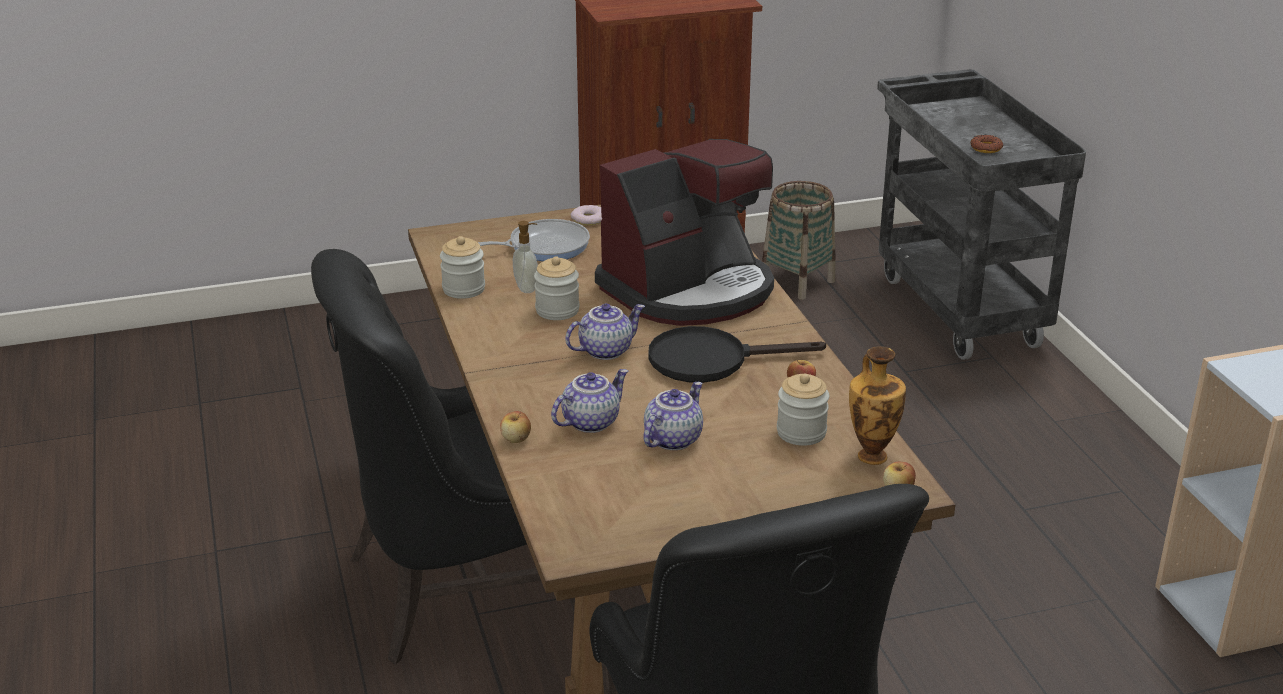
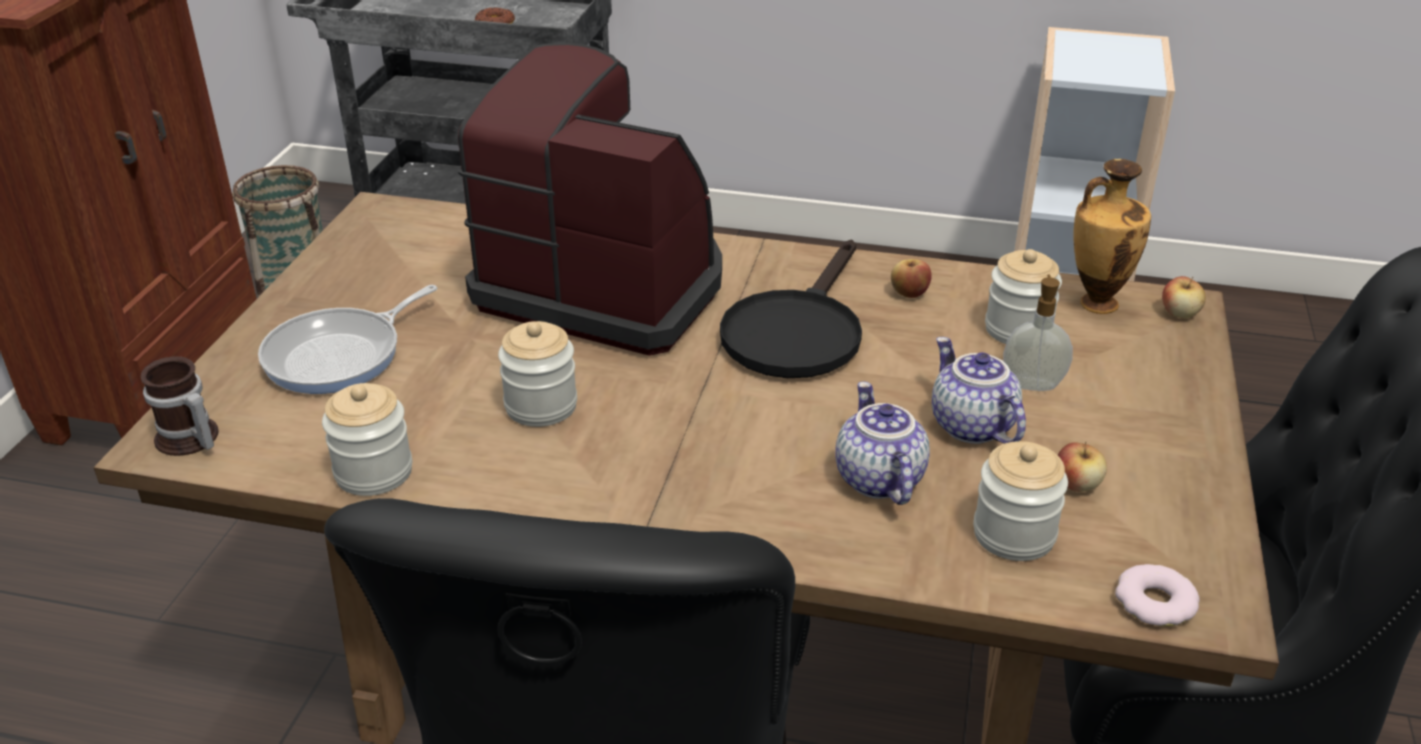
camera: 60 degrees left, 5 degrees up
frying pan [478,219,590,261] -> frying pan turned 150 degrees counterclockwise [258,285,438,394]
apple [500,411,531,443] -> apple moved to [1058,442,1107,492]
soap dispenser [513,221,538,293] -> soap dispenser moved to [1003,274,1073,391]
teapot [565,303,645,360] -> none
donut [571,205,602,225] -> donut moved to [1115,564,1200,627]
coffee machine [595,139,774,326] -> coffee machine turned 60 degrees counterclockwise [458,43,722,356]
none -> mug [141,356,219,456]
none -> jar [973,441,1068,561]

